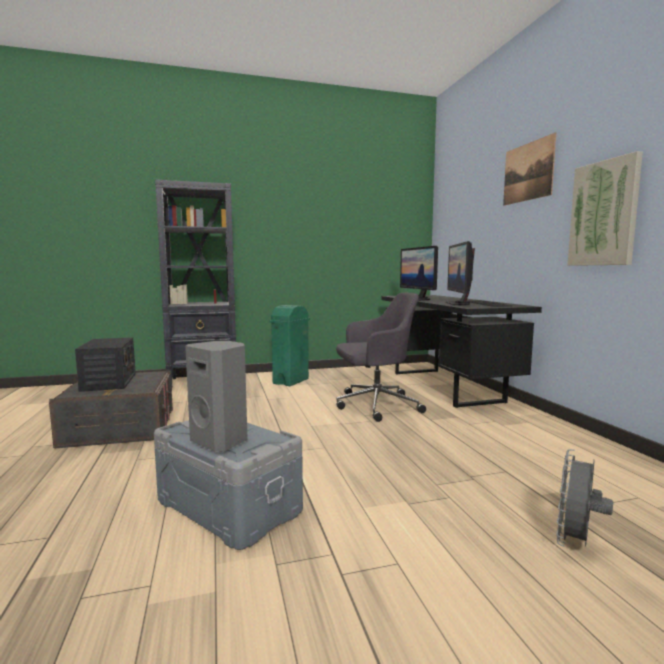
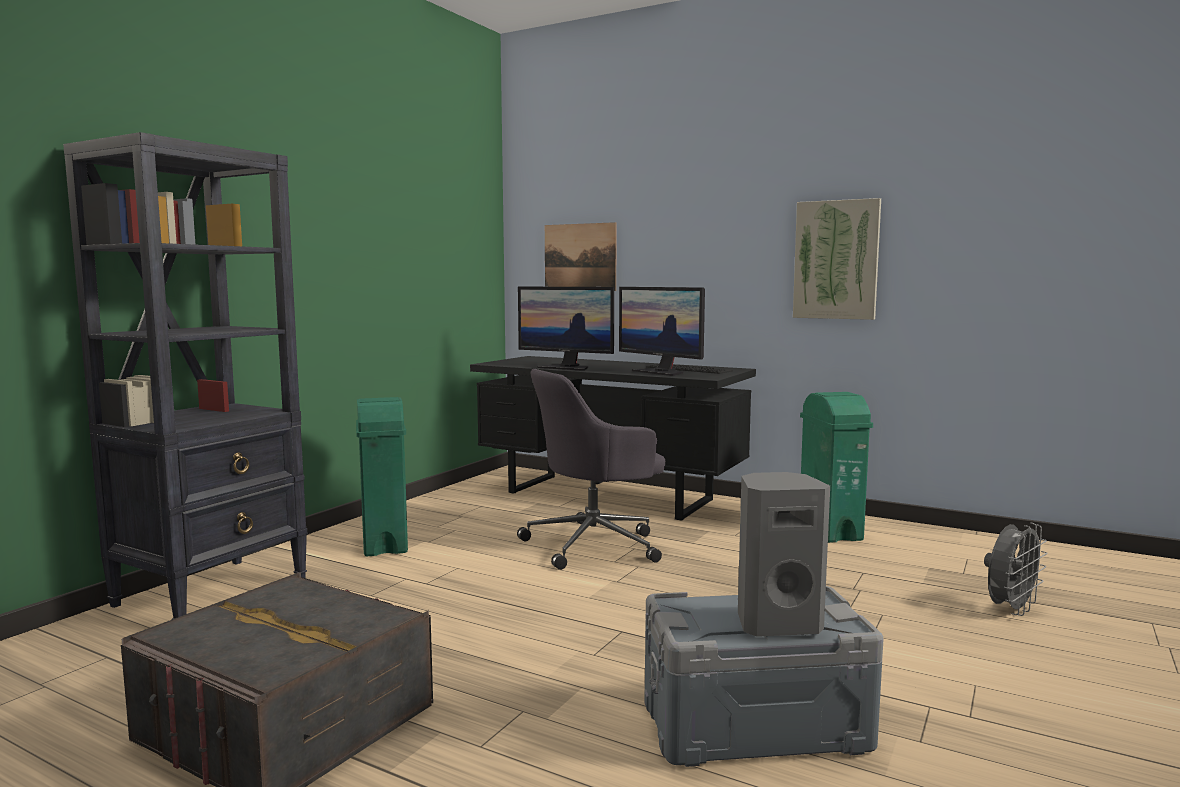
camera: 45 degrees left, 0 degrees up
radio [75,337,136,392] -> none
grey office chair [336,293,426,422] -> grey office chair turned 150 degrees counterclockwise [517,369,665,570]
picture [503,132,556,205] -> picture moved to [545,222,617,291]
grey fan [556,449,613,546] -> grey fan turned 120 degrees counterclockwise [984,522,1047,616]
none -> green trash can [800,392,873,543]

